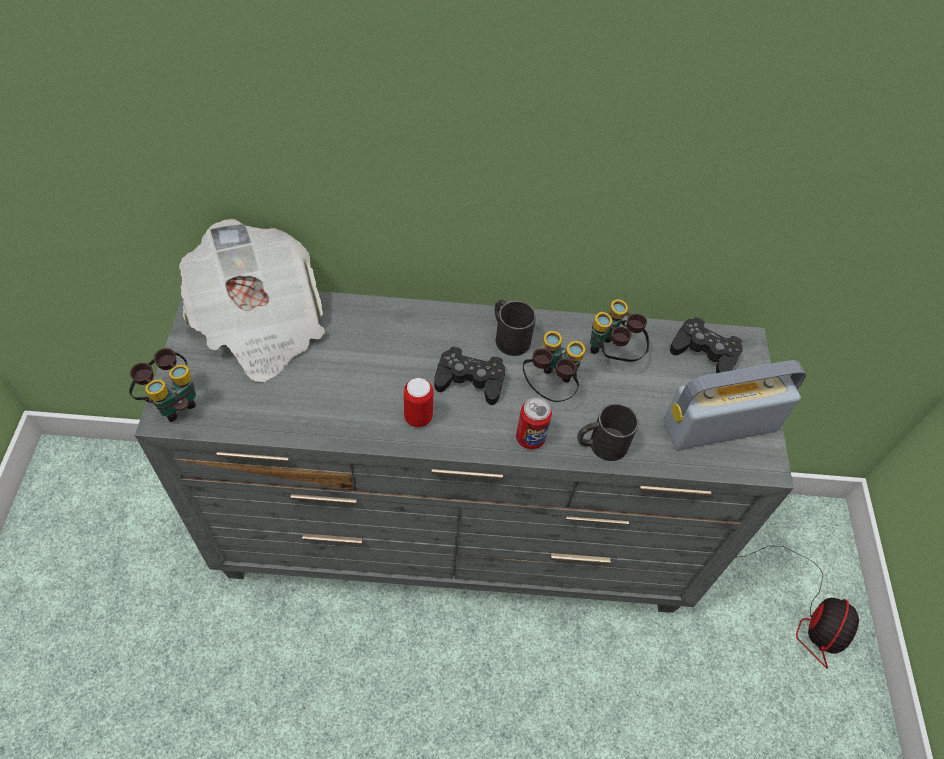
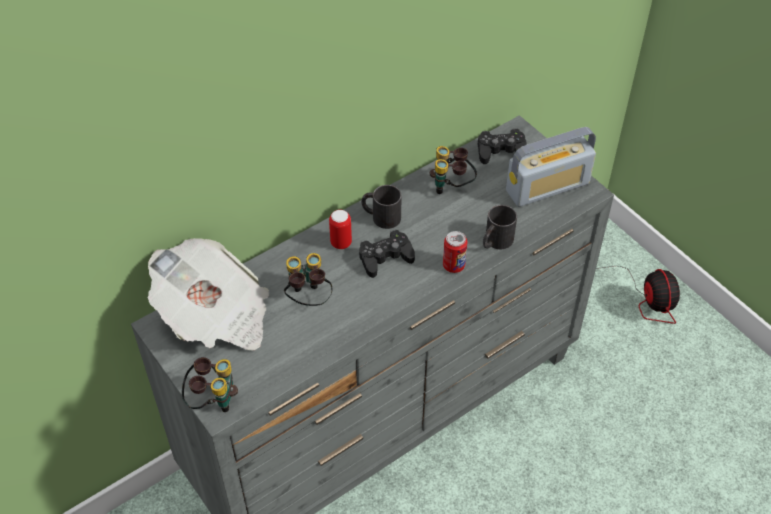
camera: 35 degrees left, 5 degrees down
can [404,378,434,427] -> can moved to [329,210,352,249]
binoculars [523,331,585,402] -> binoculars moved to [284,253,332,306]
radio [663,360,806,450] -> radio turned 150 degrees counterclockwise [506,127,596,207]

